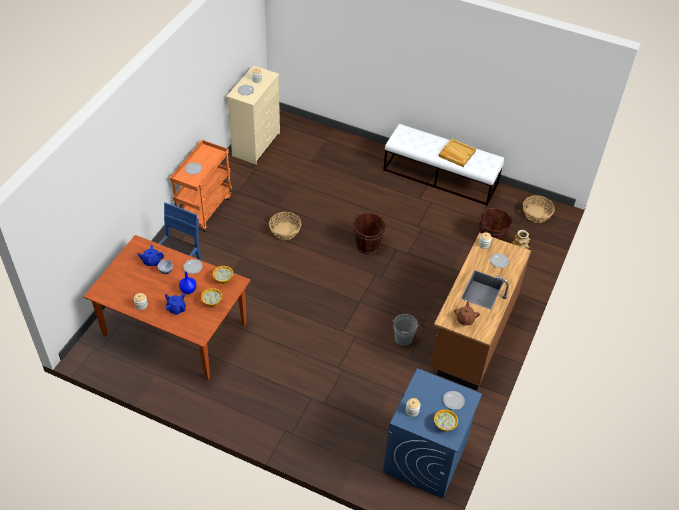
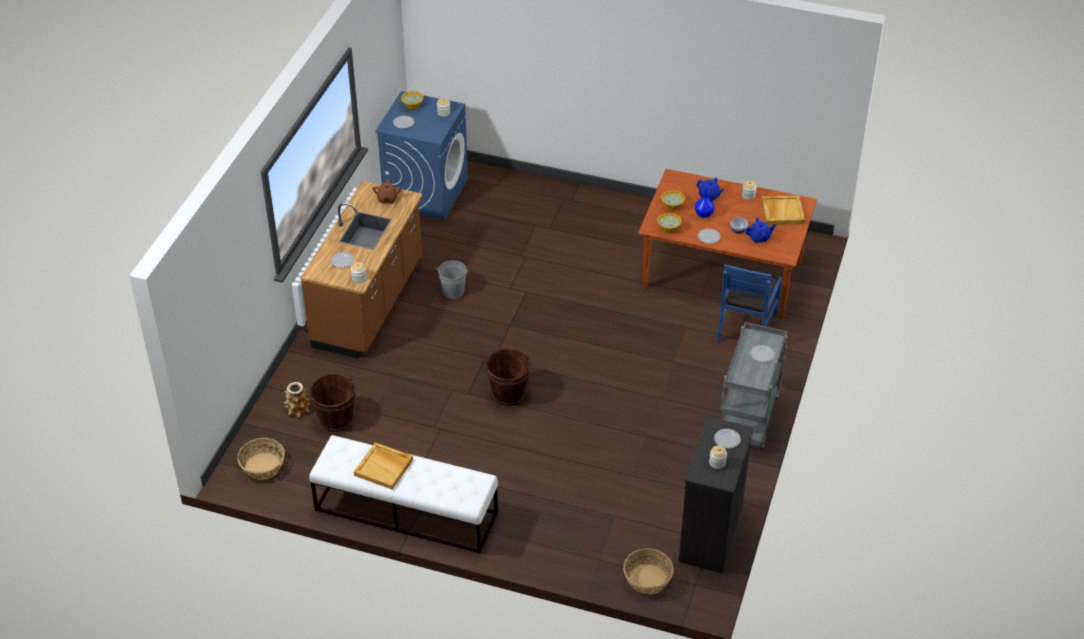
camera: 175 degrees right, 5 degrees down
orange cart [170,140,232,232] -> grey cart [720,322,788,449]
beige dresser [226,66,280,164] -> black dresser [679,416,754,573]
basket [269,212,301,240] -> basket moved to [623,548,674,594]
none -> beige tray [761,196,805,225]

